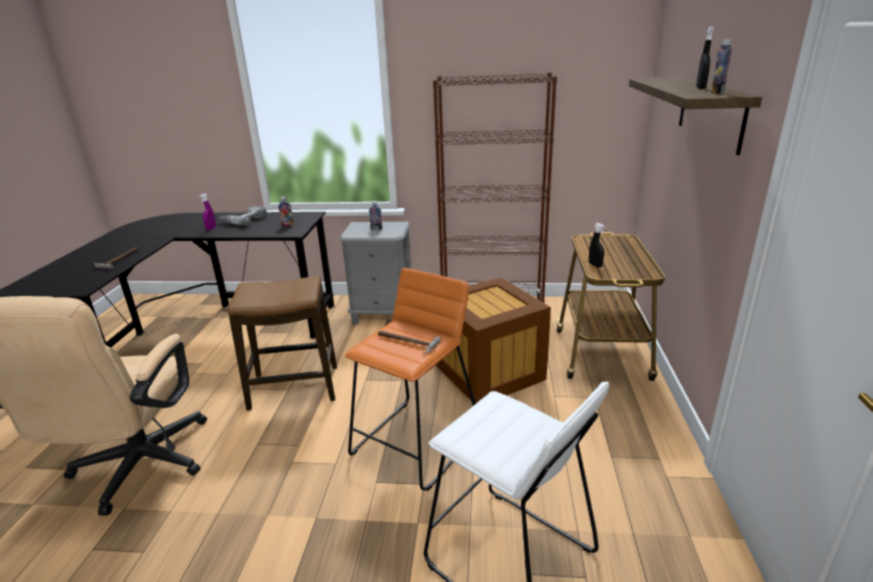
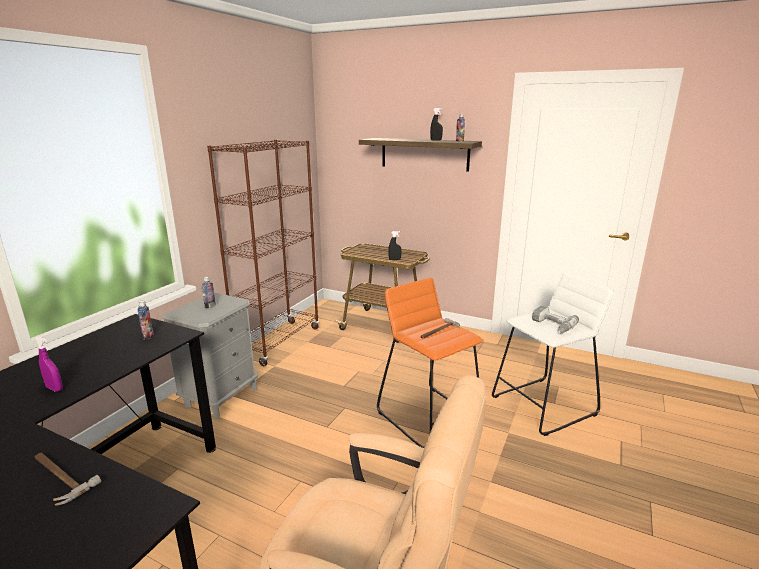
camera: 70 degrees left, 5 degrees down
power drill [219,206,267,225] -> power drill moved to [532,306,579,333]
stool [228,276,337,411] -> none
crate [436,277,551,404] -> none

